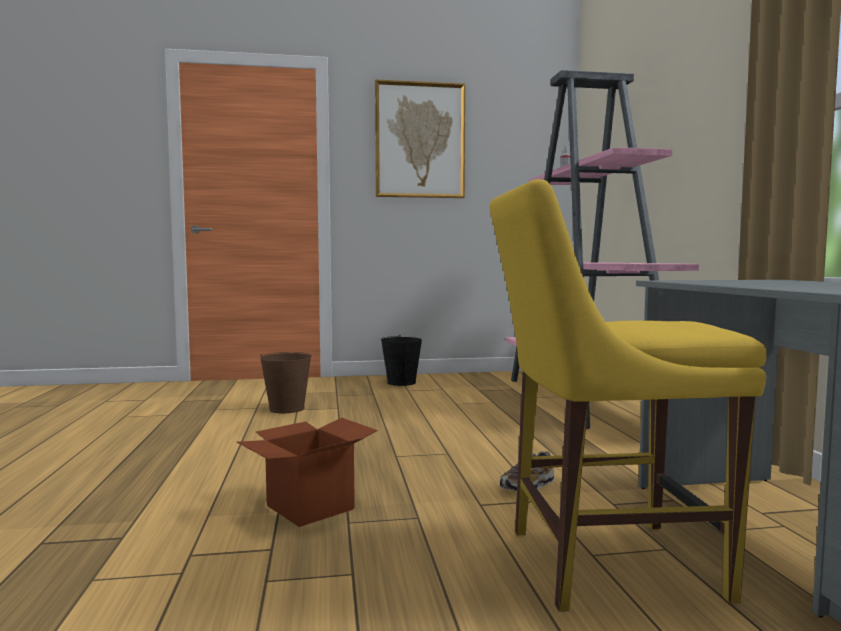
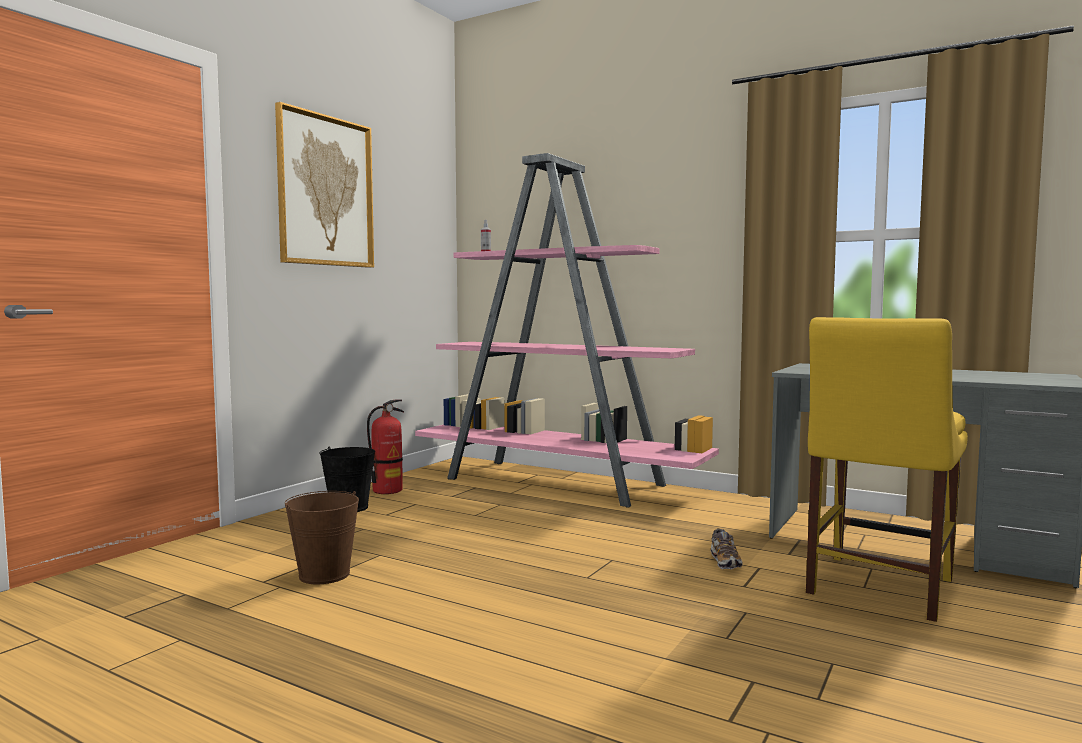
camera: 50 degrees left, 0 degrees up
cardboard box [237,418,378,527] -> none
none -> fire extinguisher [367,399,404,494]

